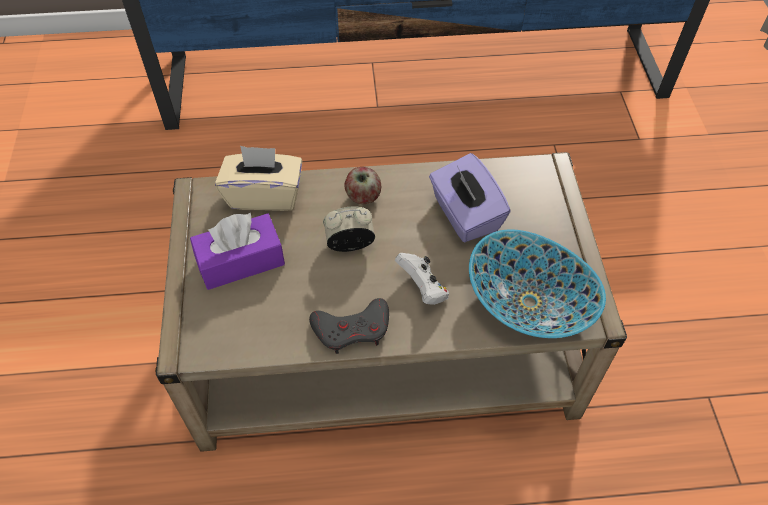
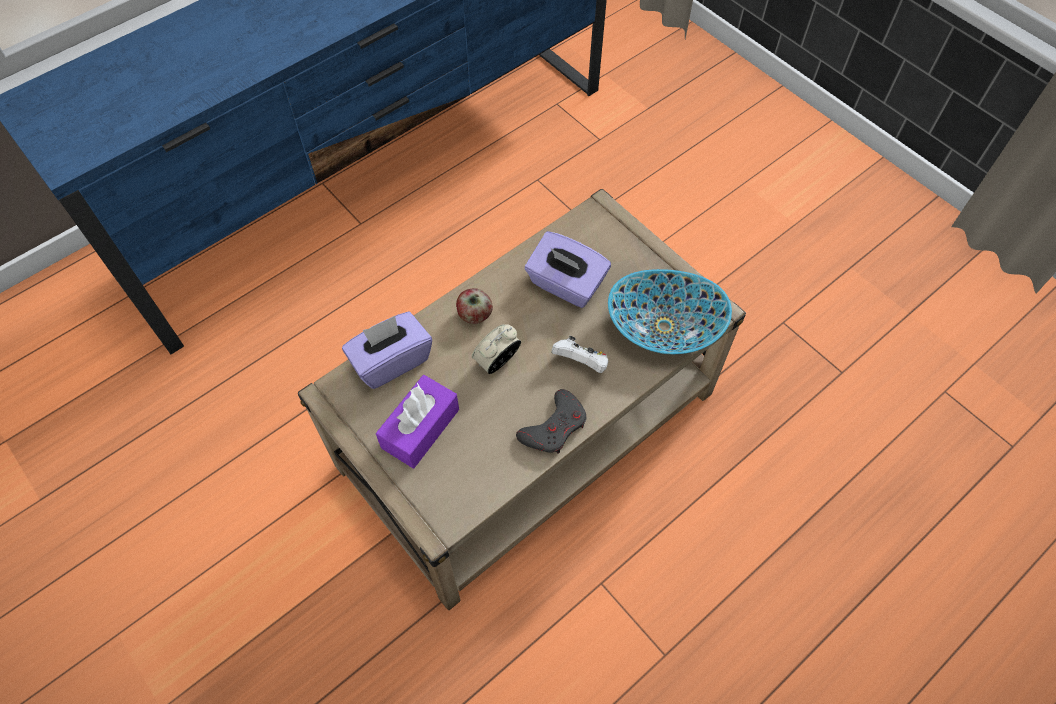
camera: 35 degrees left, 5 degrees up
beige tissue box [215,146,302,211] -> purple tissue box [342,312,432,389]

